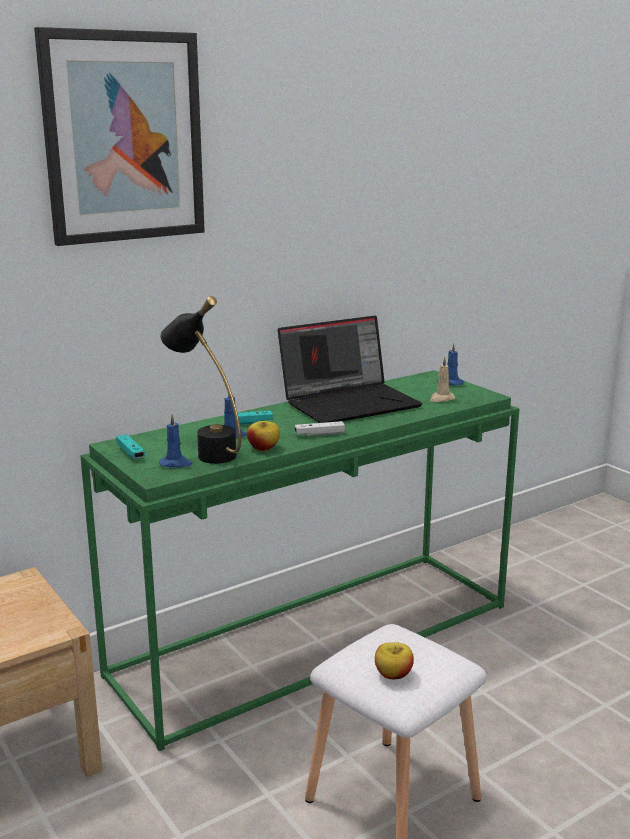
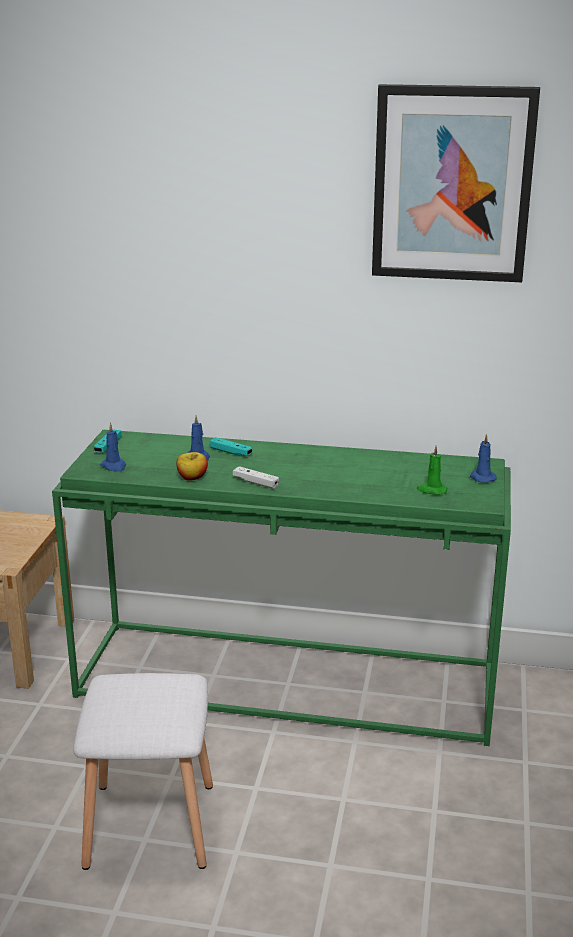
camera: 45 degrees right, 5 degrees up
picture [34,27,205,246] -> picture moved to [372,84,540,282]
black table lamp [160,296,241,464] -> none
laptop [278,315,423,423] -> none
apple [375,642,414,679] -> none
beige candle [430,357,455,402] -> green candle [417,446,447,495]

